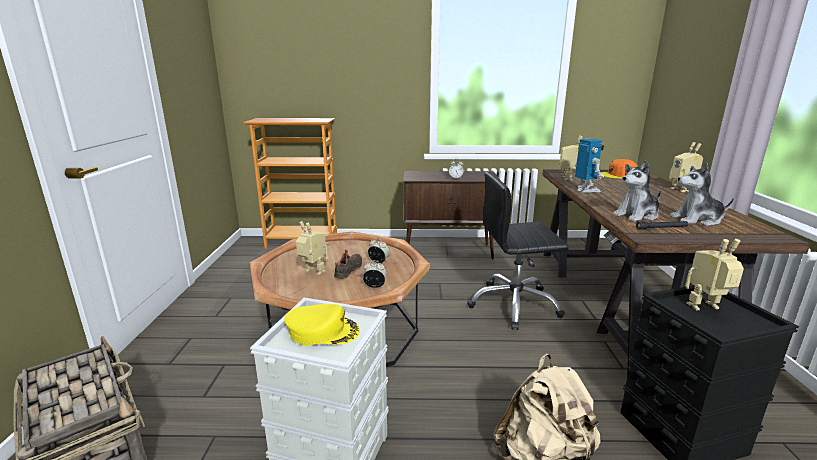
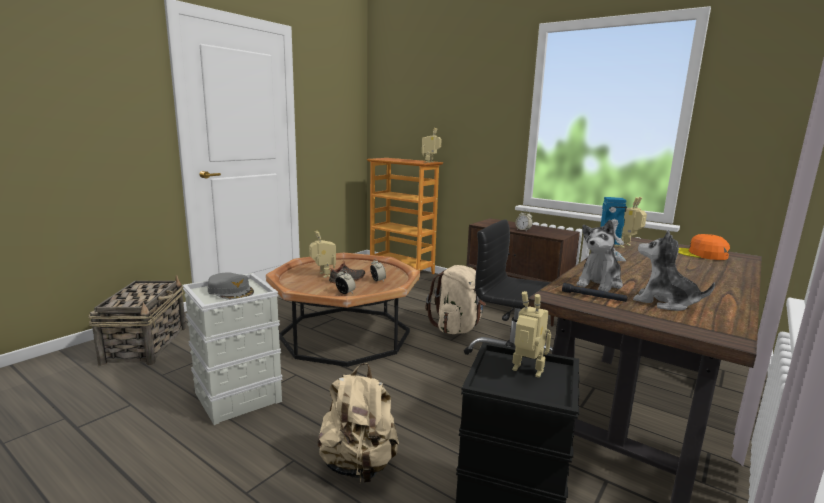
camera: 35 degrees right, 5 degrees down
yellow cap [284,304,360,346] -> grey cap [207,272,254,300]
plush toy [613,160,661,222] -> plush toy turned 60 degrees counterclockwise [576,220,623,292]
toy robot [669,142,703,192] -> toy robot moved to [422,128,442,163]
none -> beige backpack [426,265,486,334]

